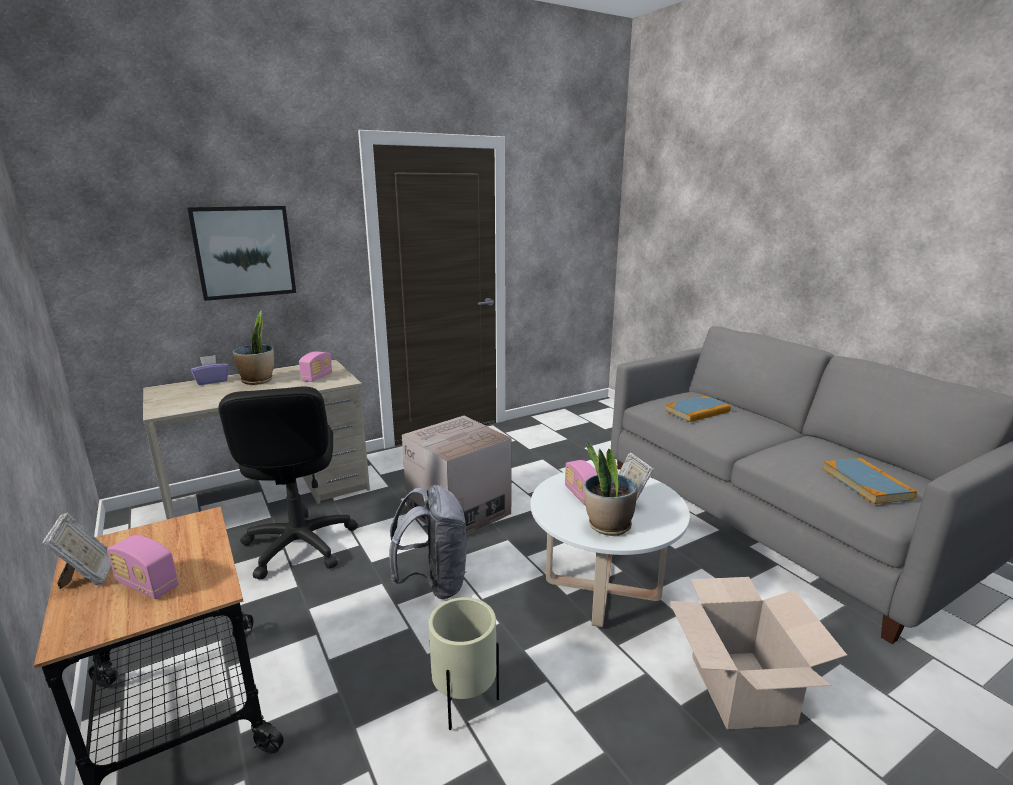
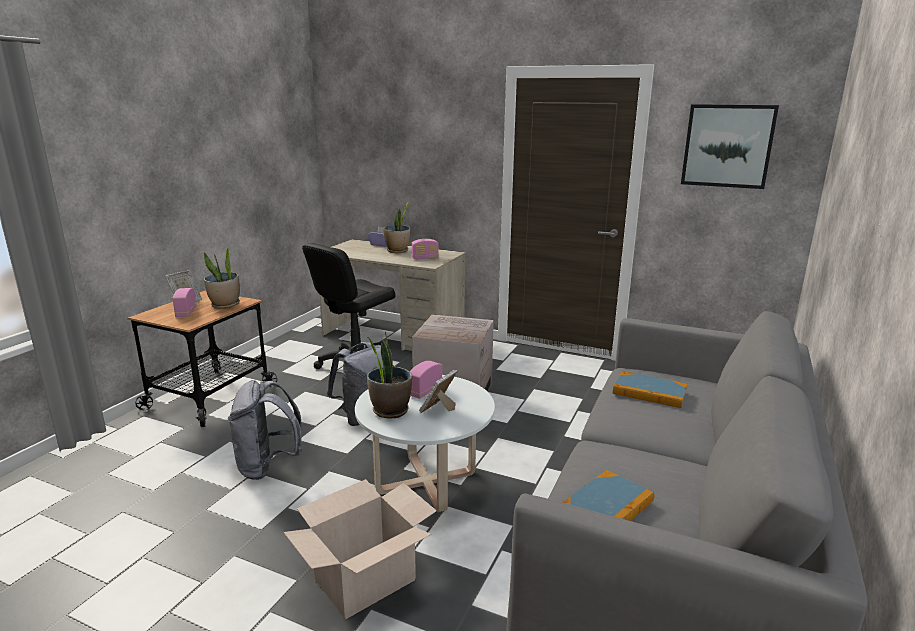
camera: 55 degrees right, 0 degrees up
picture [187,206,296,301] -> picture moved to [681,104,779,189]
beige planter [429,597,499,730] -> grey backpack [228,380,302,480]
none -> potted plant [204,247,240,309]

